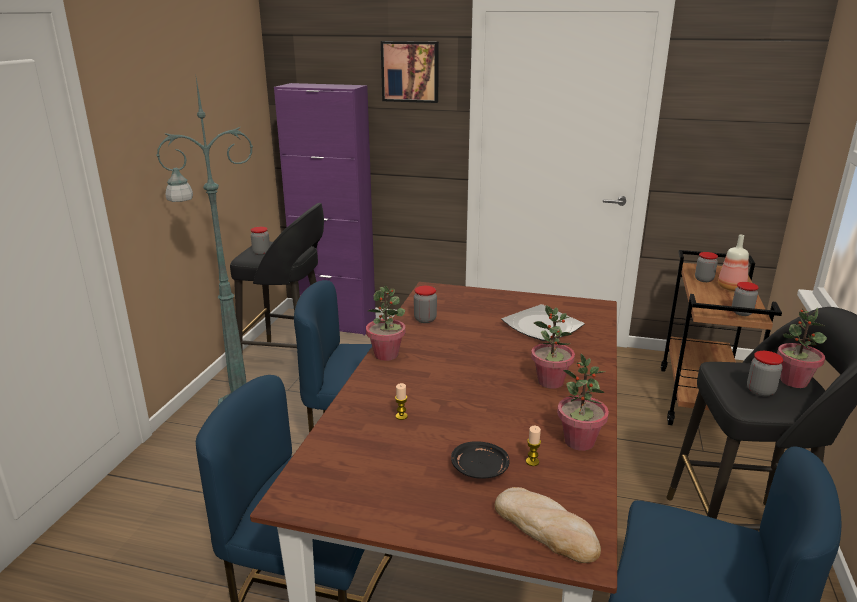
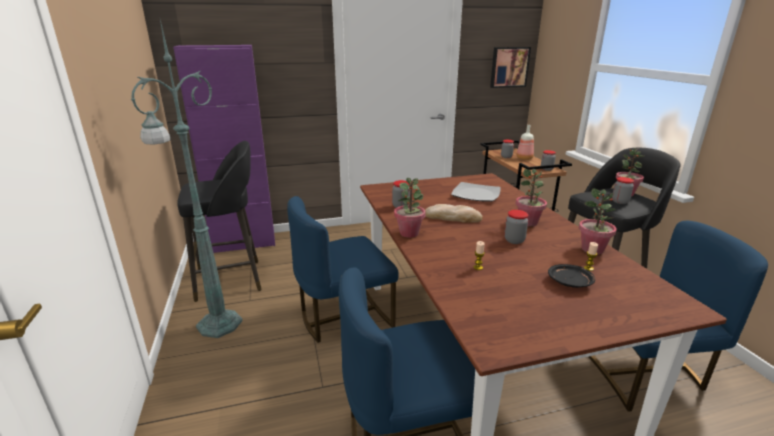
camera: 30 degrees left, 0 degrees up
jar [251,227,270,255] -> jar moved to [504,210,528,244]
picture [381,41,439,103] -> picture moved to [490,47,531,88]
bread [495,487,601,563] -> bread moved to [425,204,483,223]

